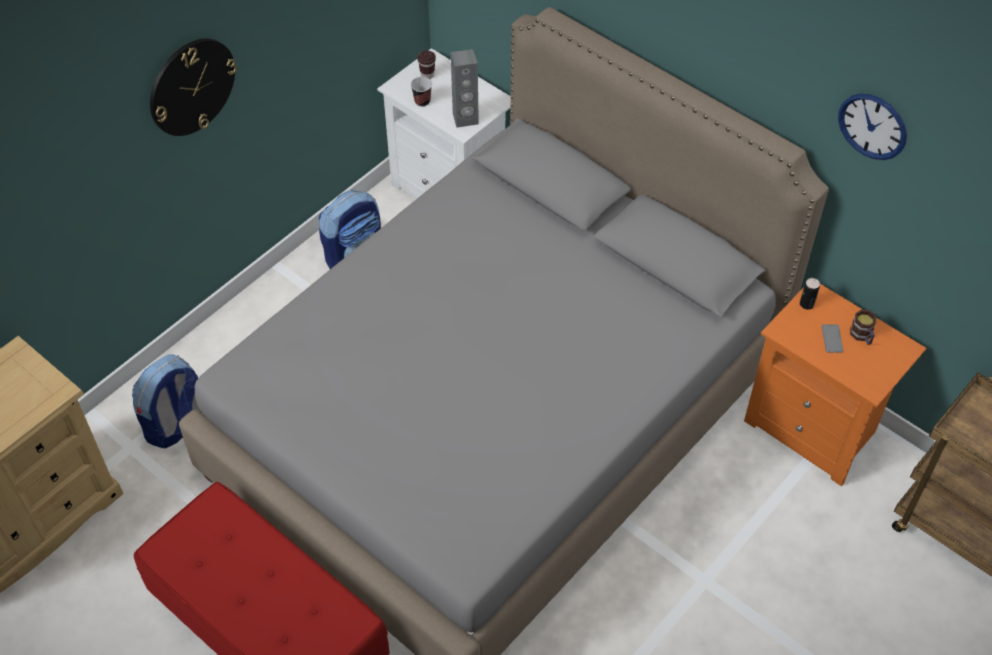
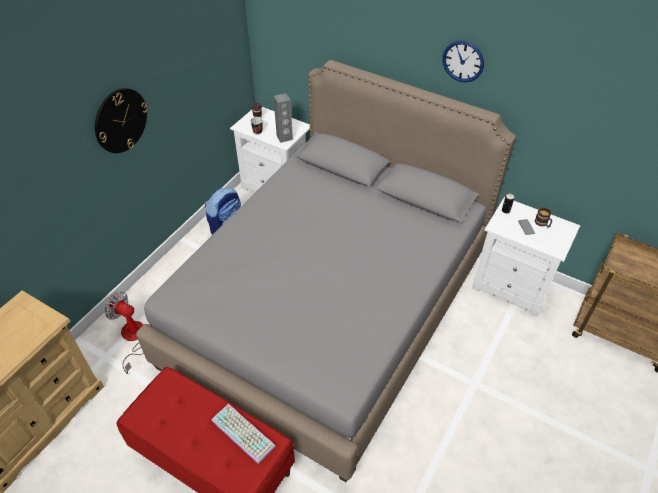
camera: 10 degrees left, 5 degrees down
backpack [132,354,200,448] -> fan [104,292,144,374]
orange nightstand [744,284,926,486] -> white nightstand [472,197,580,317]
wall clock [838,93,907,160] -> wall clock moved to [442,41,484,83]
none -> keyboard [211,404,275,464]

